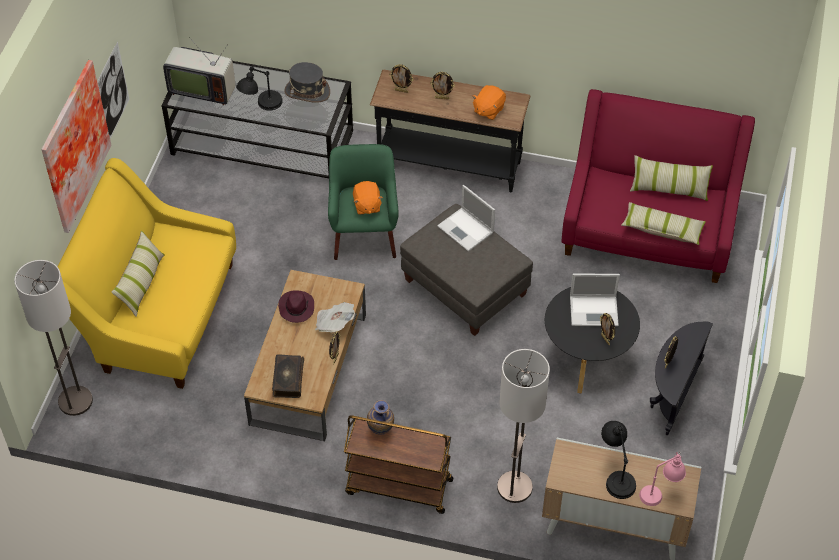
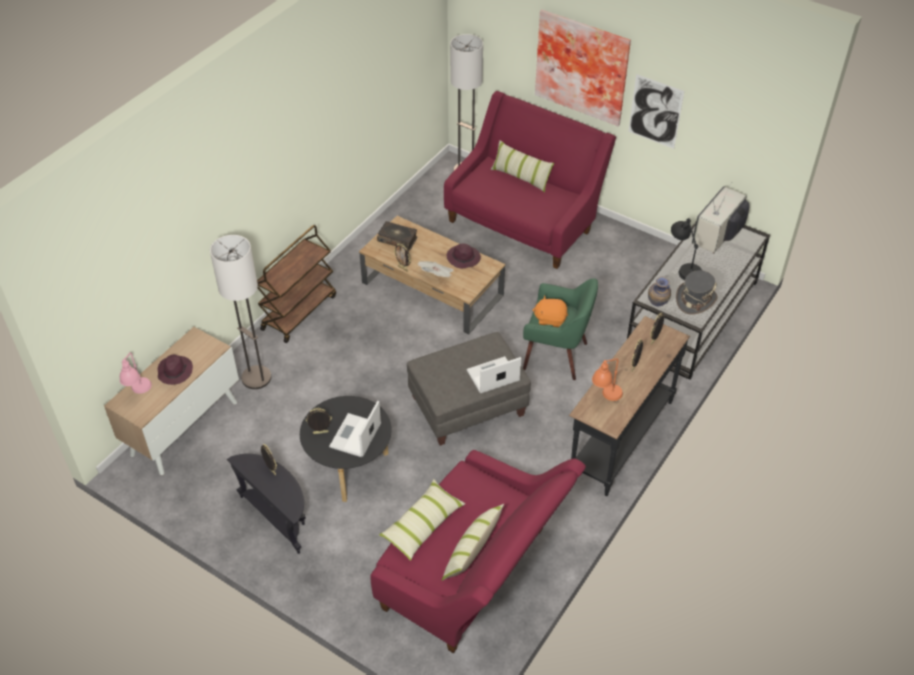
camera: 110 degrees right, 5 degrees down
yellow sofa [57,158,236,389] -> red sofa [444,91,616,269]
vase [367,400,394,435] -> vase moved to [648,277,671,306]
orange plush toy [472,85,506,120] -> orange table lamp [592,358,623,401]
black table lamp [601,421,636,499] -> purple hat [158,355,193,385]

